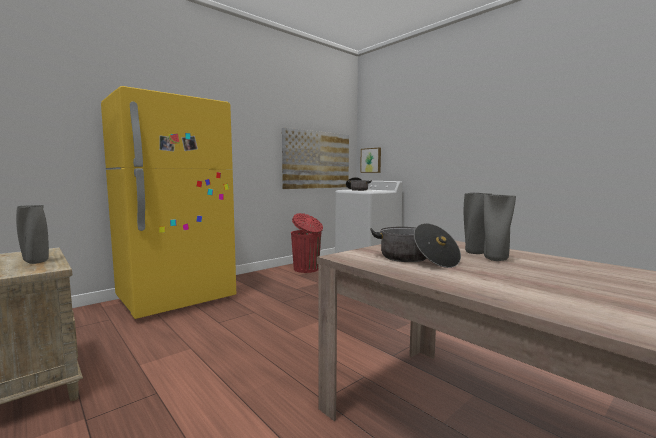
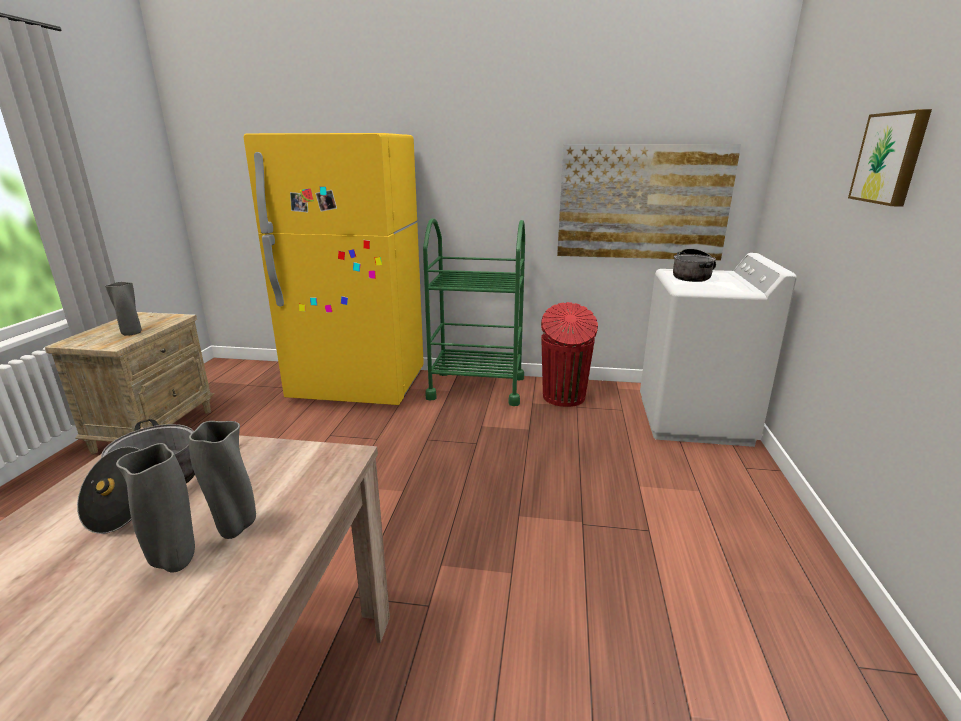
camera: 50 degrees right, 15 degrees up
picture [360,148,381,173] -> picture moved to [848,109,932,206]
none -> green cart [423,218,525,406]

